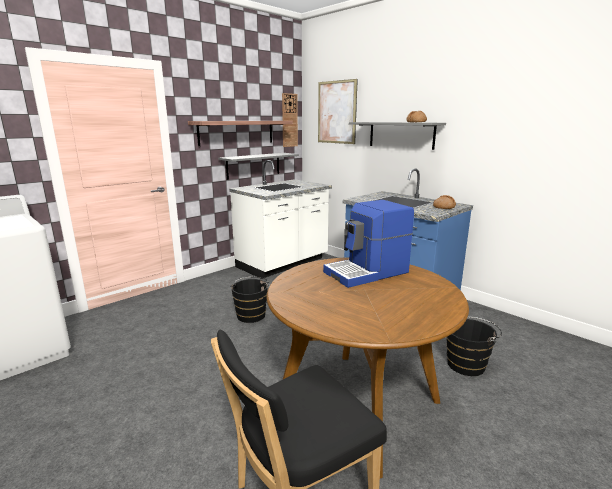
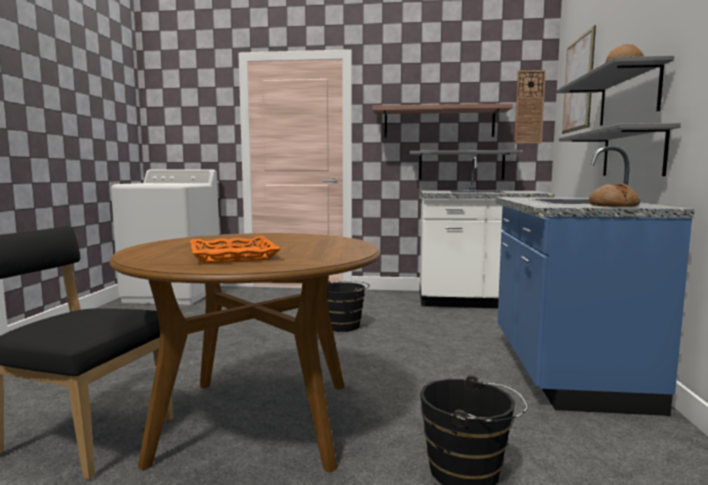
camera: 50 degrees right, 10 degrees down
coffee machine [323,200,414,288] -> none
none -> orange tray [190,236,281,263]
none -> grey shelf [559,123,681,176]

